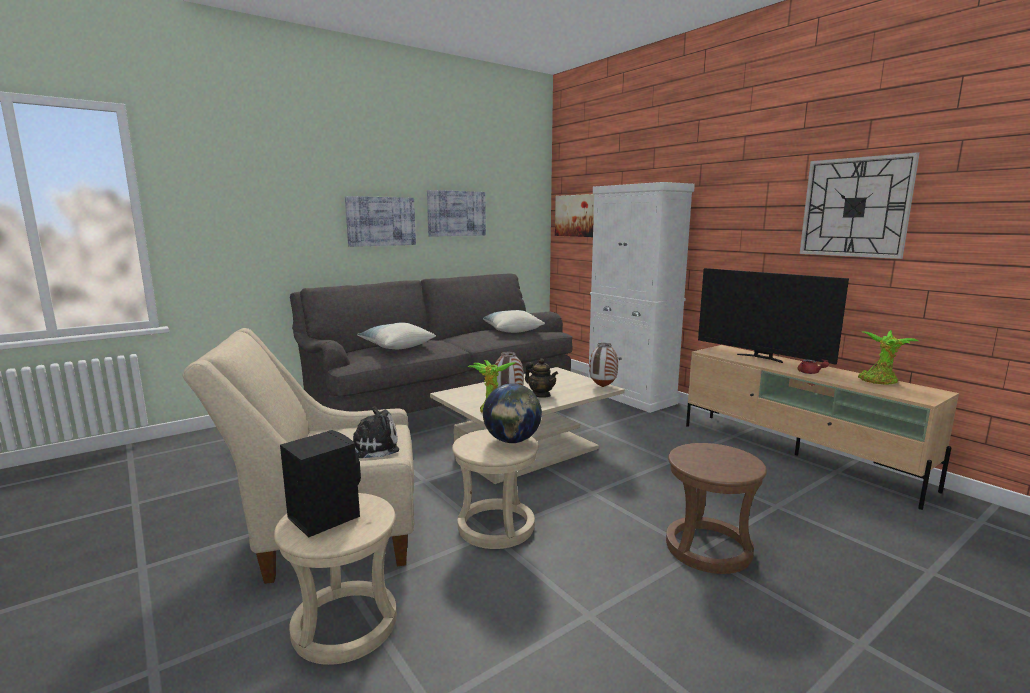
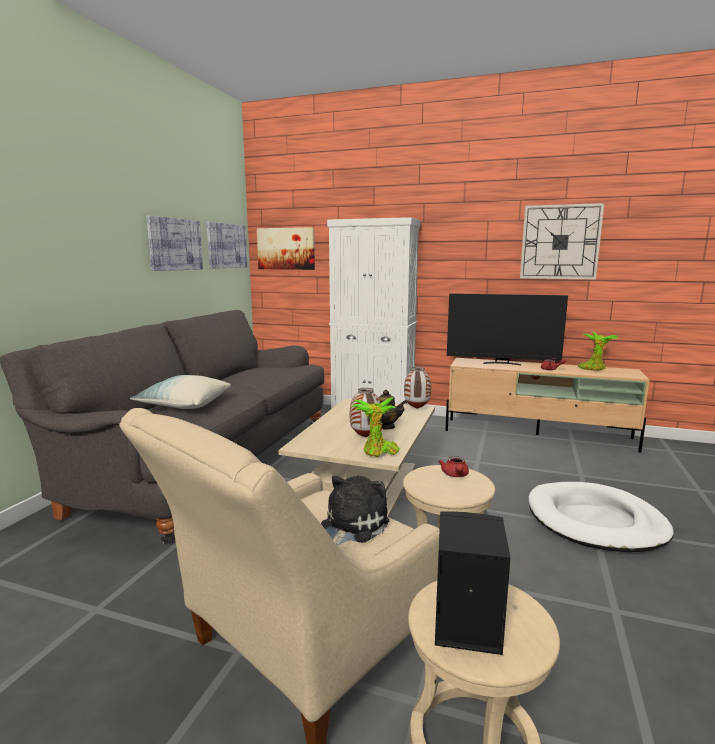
camera: 35 degrees left, 0 degrees up
picture [345,196,416,247] -> picture moved to [206,222,248,269]
pillow [483,310,545,333] -> none
globe [483,383,542,443] -> red teapot [438,456,469,477]
brown stool [666,443,767,574] -> white dog bed [528,482,674,552]

